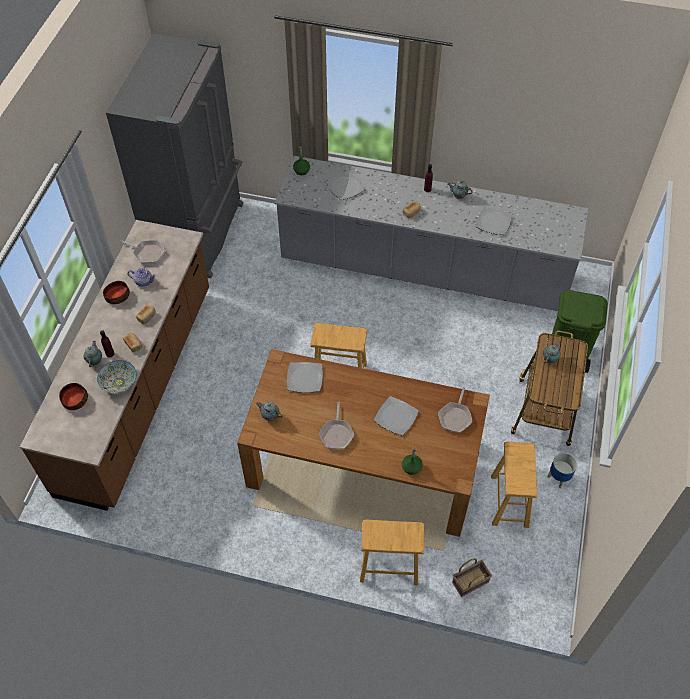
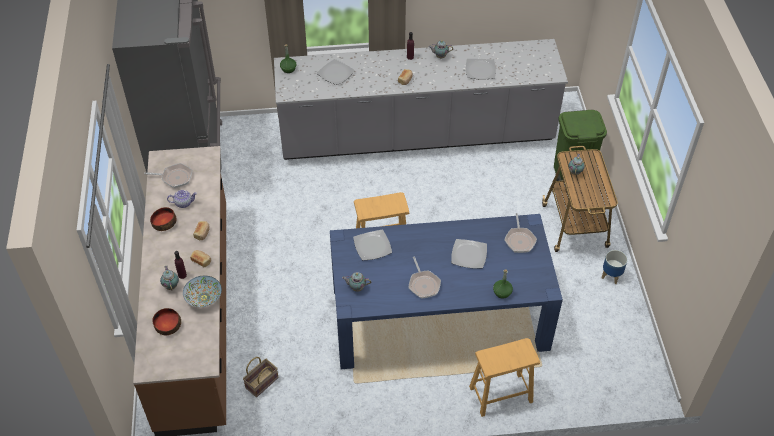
camera: 20 degrees left, 5 degrees down
brown dining table [237,349,490,537] -> blue dining table [330,214,563,369]
basket [452,558,492,597] -> basket moved to [243,357,279,397]
brown stool [491,442,537,528] -> none

